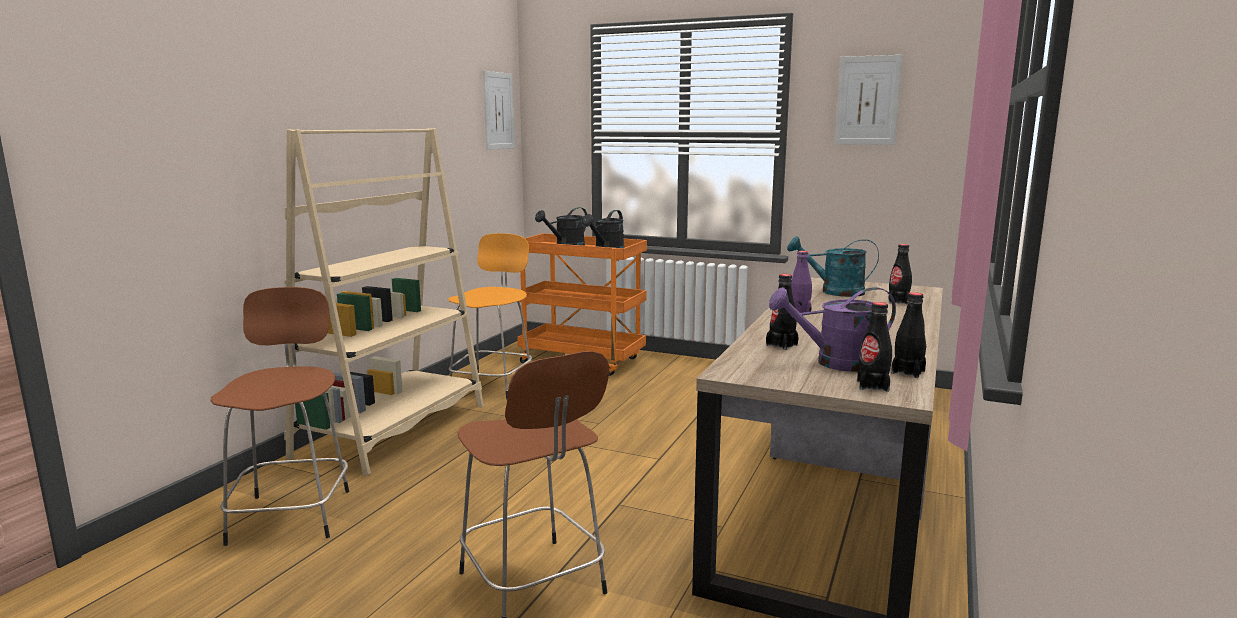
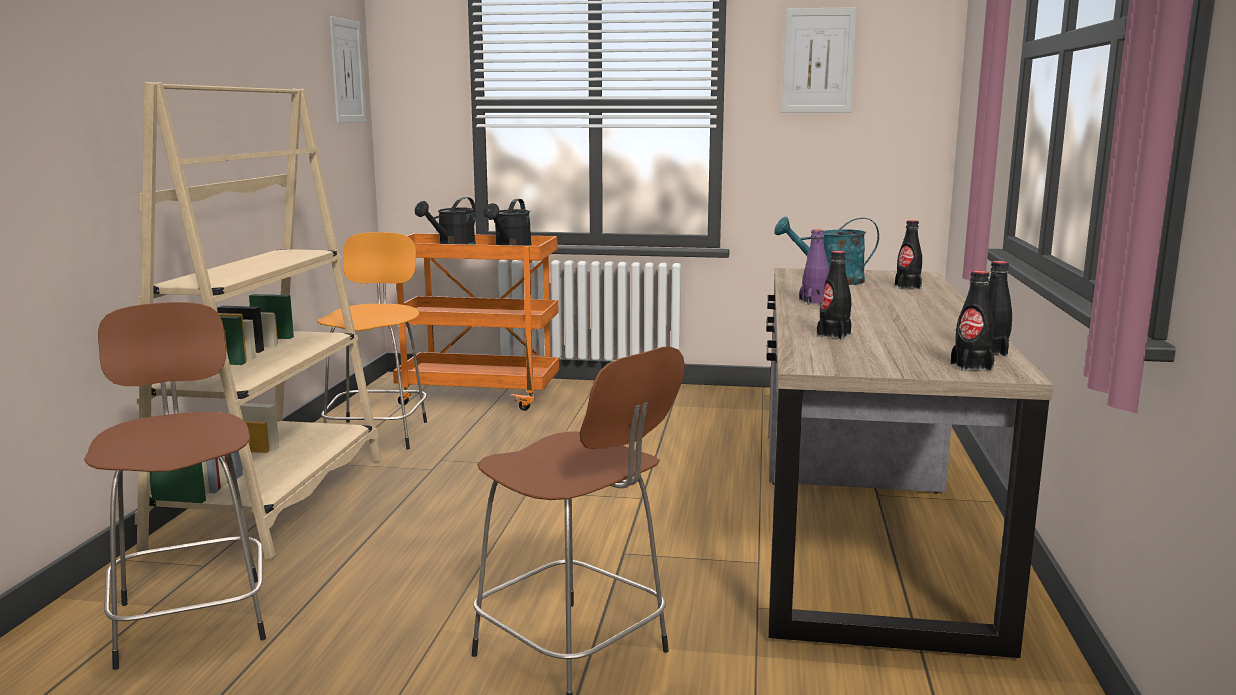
camera: 15 degrees left, 0 degrees up
purple watering can [769,287,896,372] -> none

